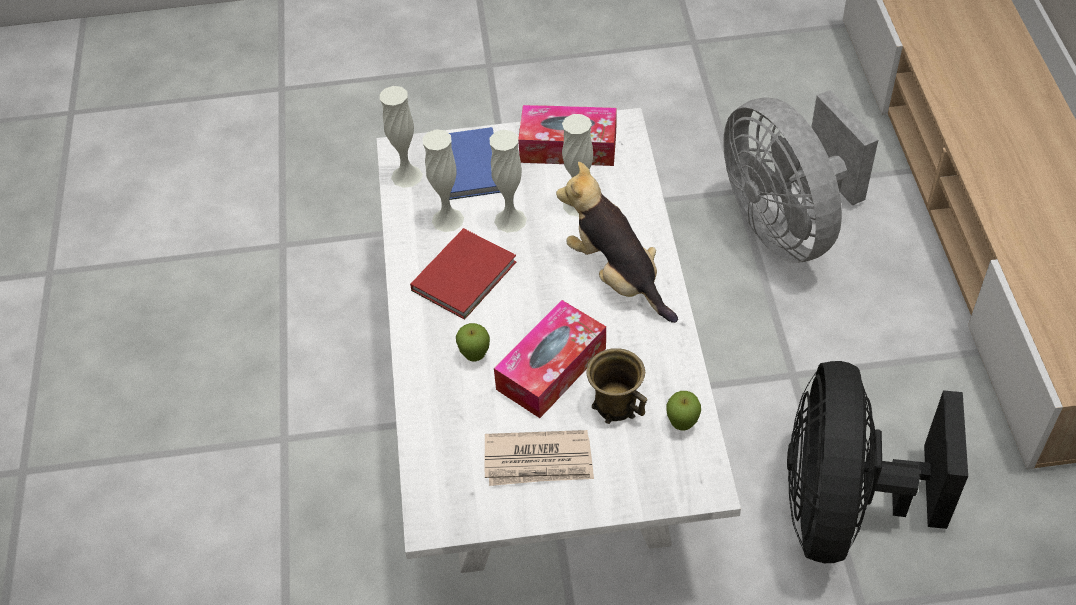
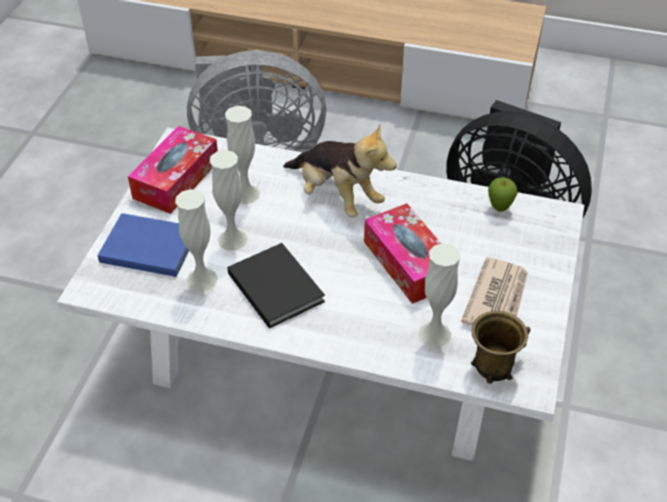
camera: 70 degrees left, 5 degrees down
white vase [380,86,423,188] -> white vase moved to [418,243,460,347]
red book [410,228,516,320] -> black book [228,243,325,329]
apple [456,323,490,361] -> none
plush toy [556,162,678,323] -> plush toy turned 120 degrees counterclockwise [283,124,397,218]
brown mug [586,348,647,424] -> brown mug moved to [471,311,531,384]

